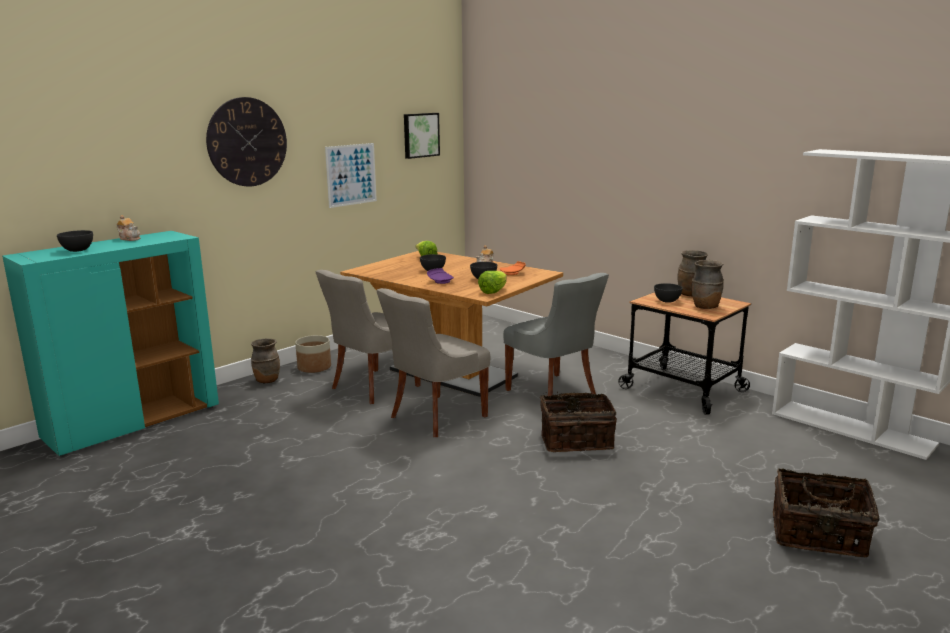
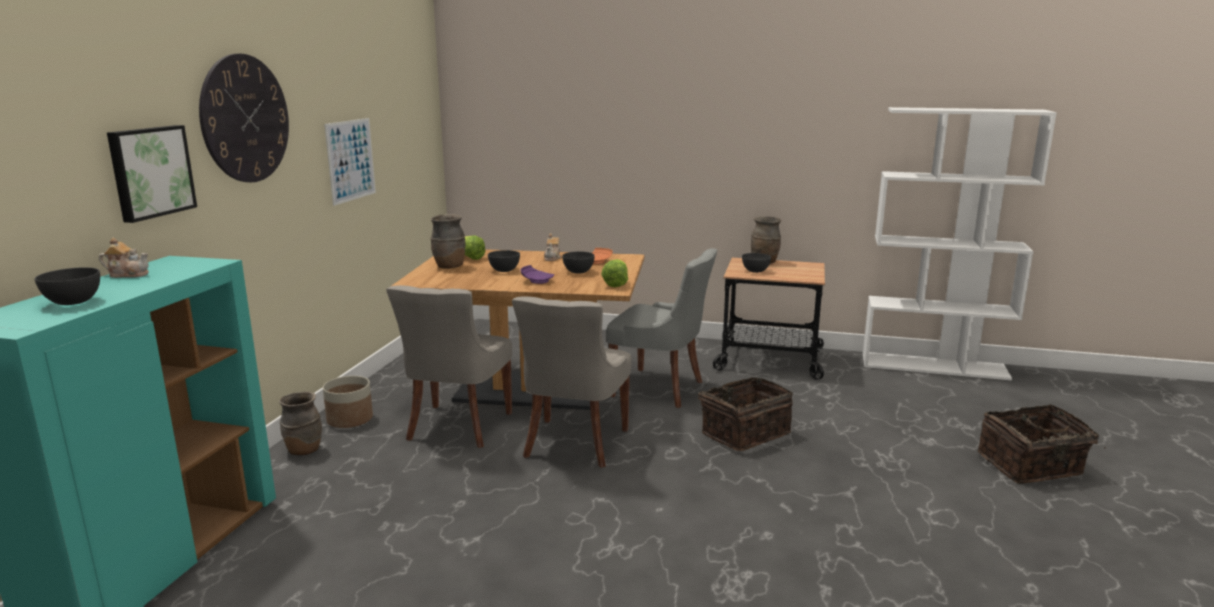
camera: 30 degrees left, 0 degrees up
picture [404,113,440,159] -> picture moved to [107,125,197,223]
brown vase [691,260,724,309] -> brown vase moved to [430,214,465,269]

